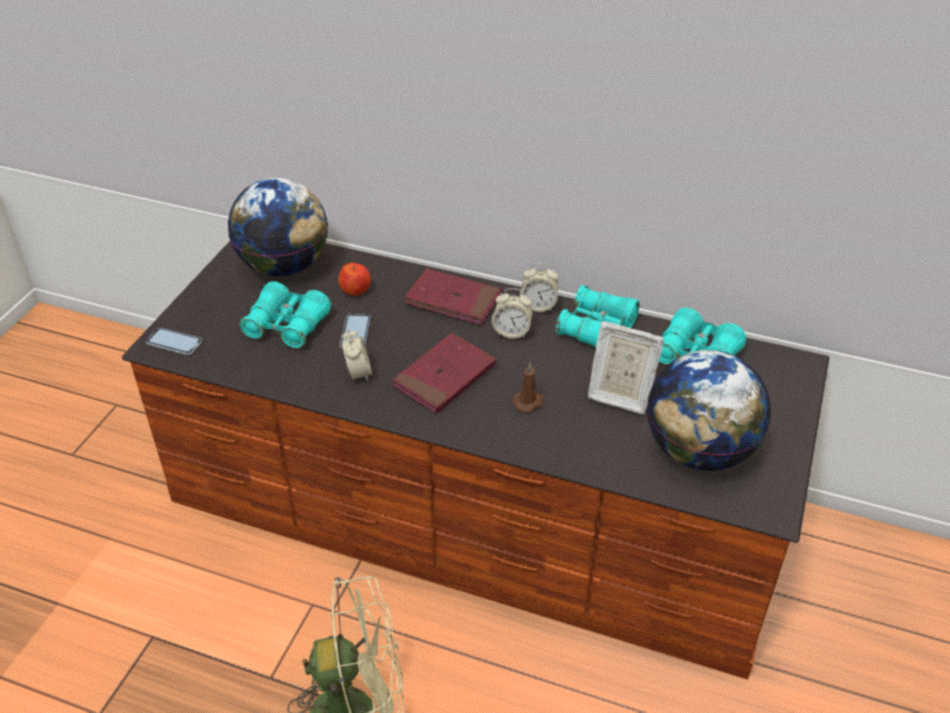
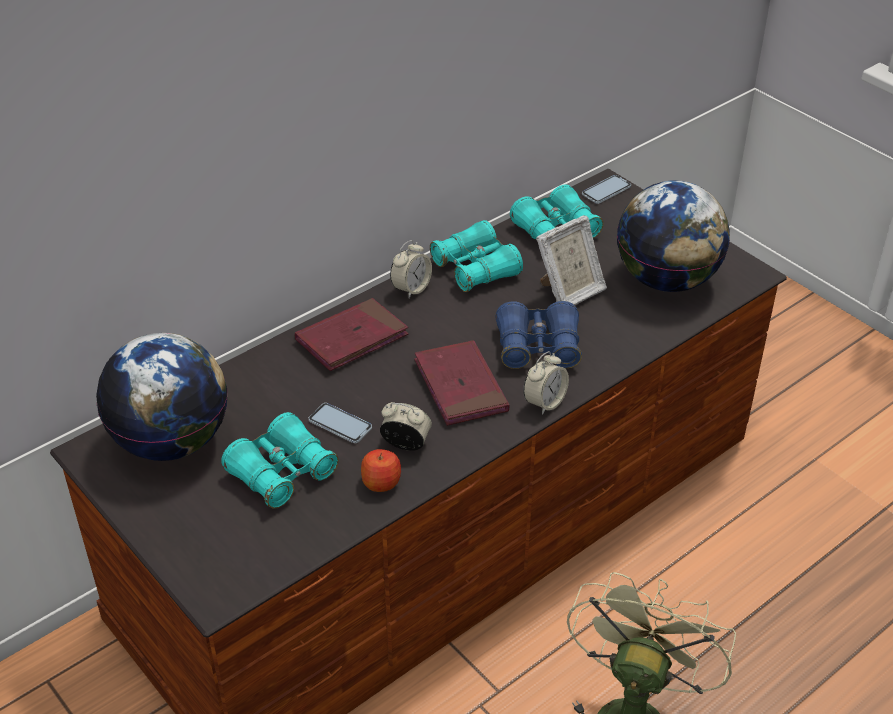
camera: 60 degrees left, 0 degrees up
phone [146,328,202,355] -> phone moved to [582,175,631,204]
apple [338,263,371,296] -> apple moved to [361,449,401,492]
alarm clock [492,288,533,339] -> alarm clock moved to [523,351,569,415]
brown candle [513,362,545,412] -> blue binoculars [495,301,582,369]

